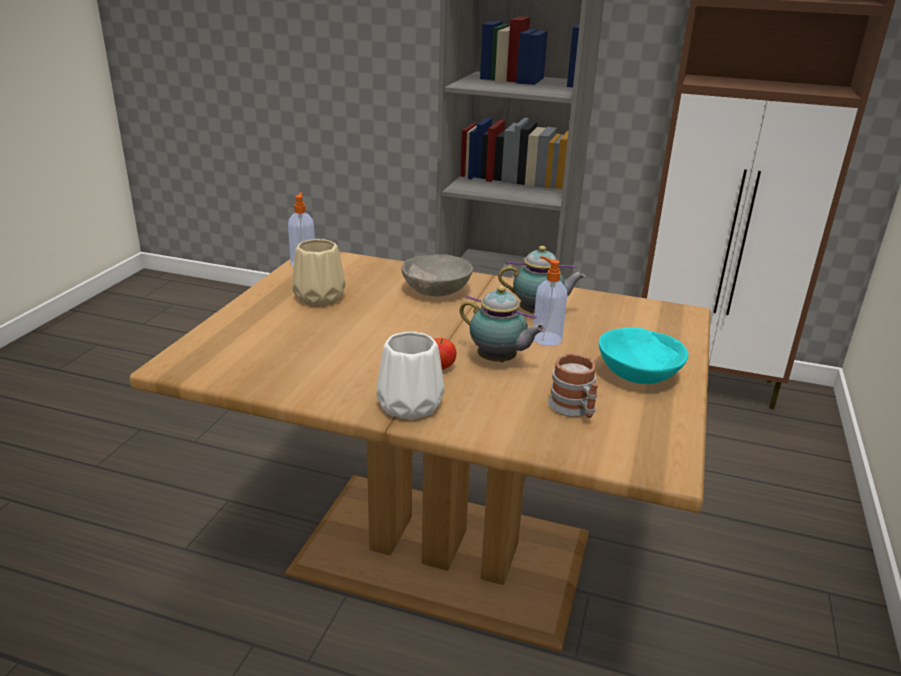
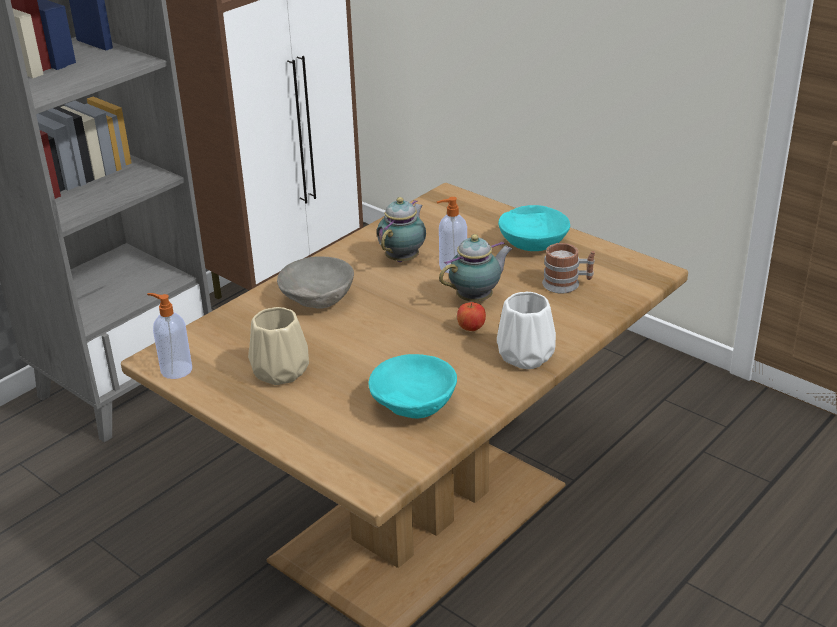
camera: 65 degrees left, 5 degrees up
none -> turquoise bowl [368,354,457,418]

